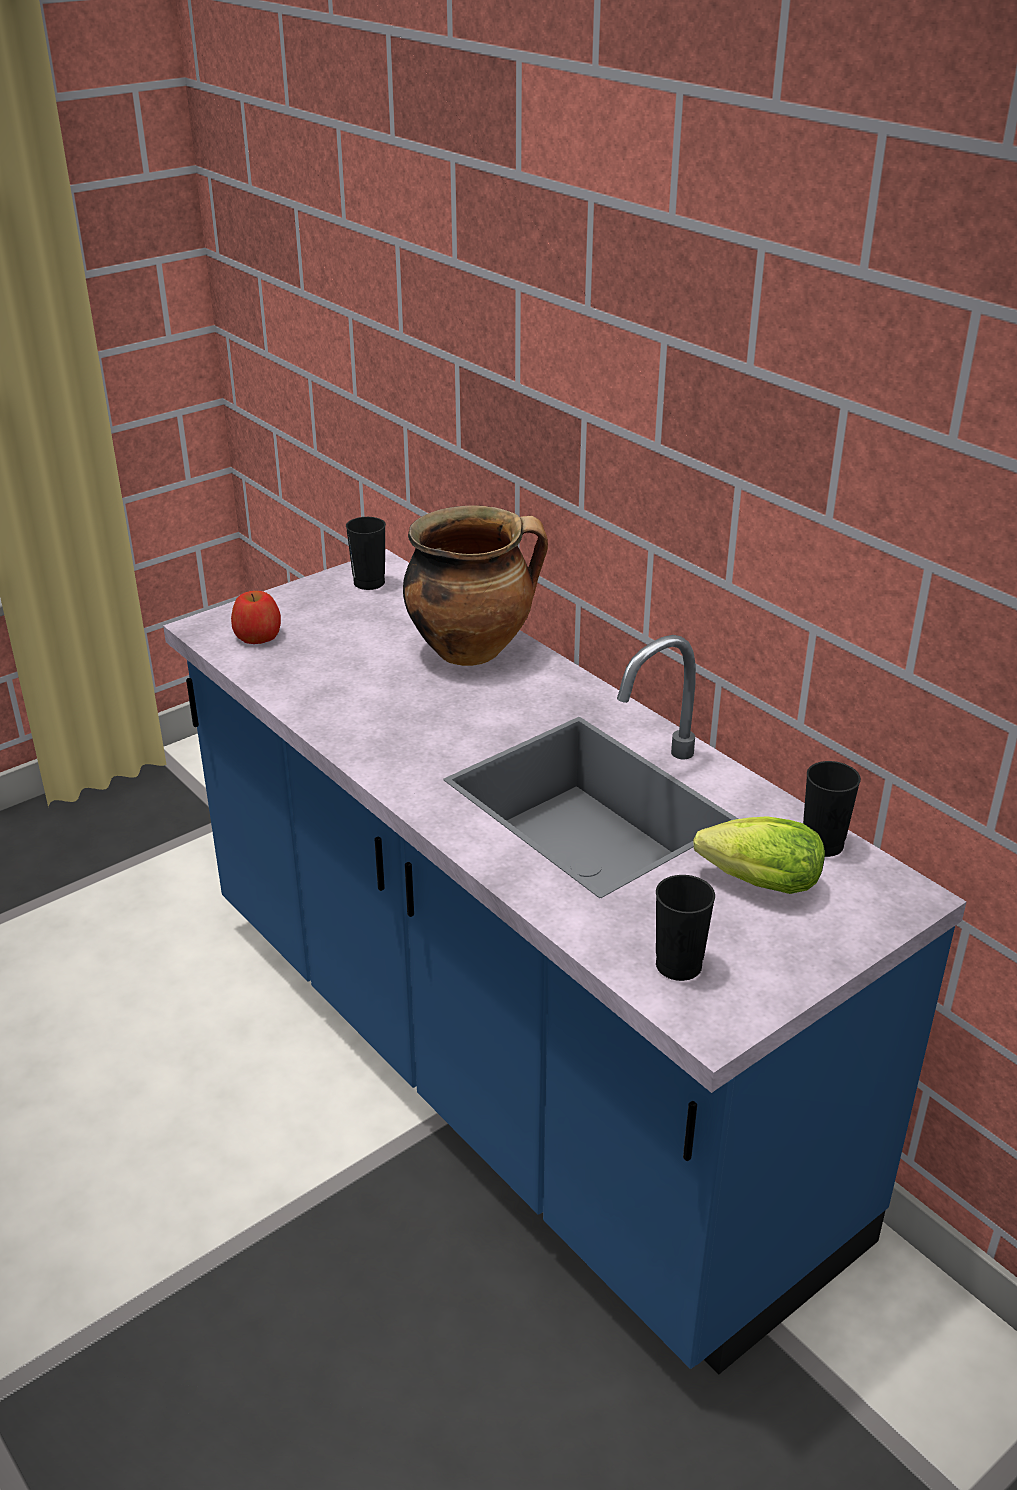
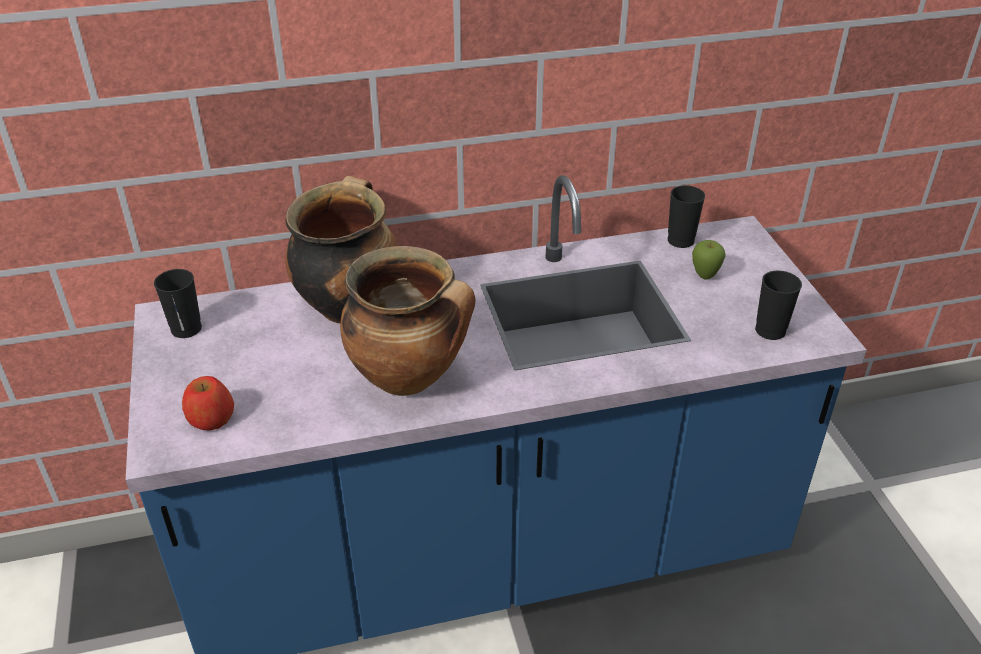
camera: 65 degrees left, 5 degrees up
lettuce [693,816,825,894] -> apple [692,240,726,280]
none -> cooking pot [340,246,476,396]

